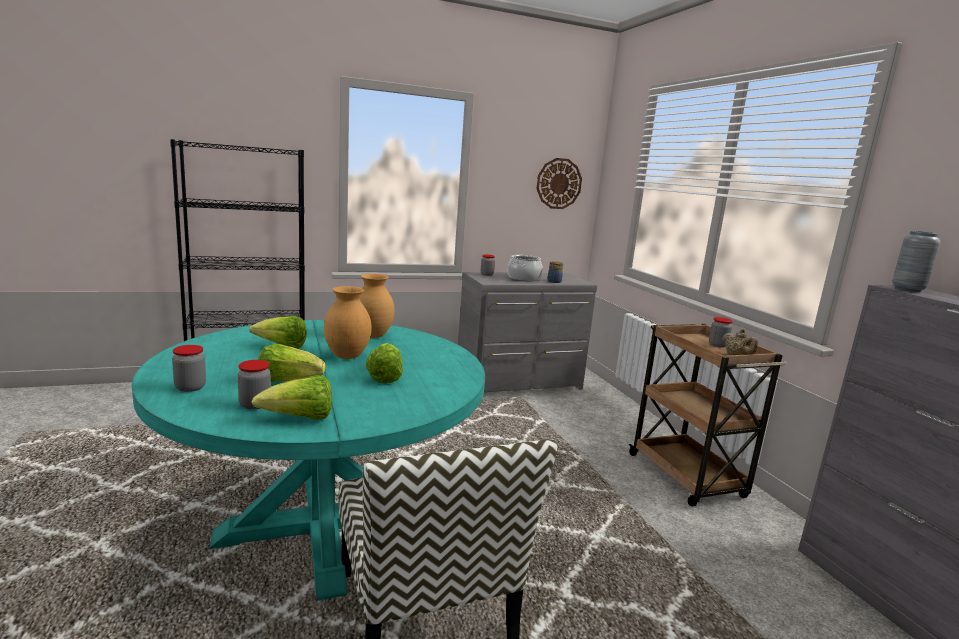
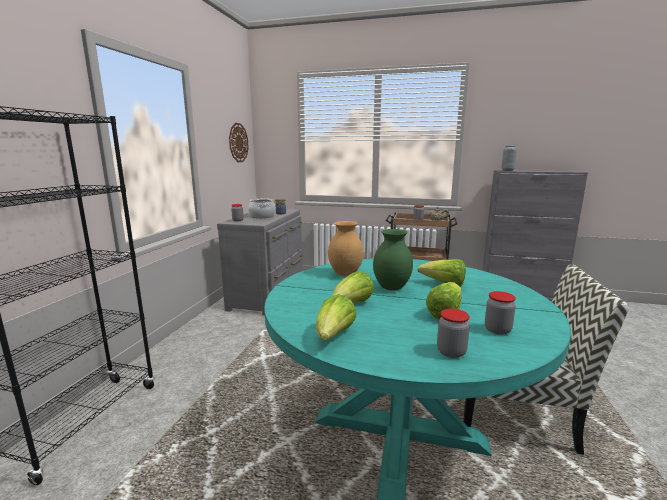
camera: 55 degrees left, 0 degrees up
lettuce [252,375,332,420] -> lettuce moved to [316,294,356,340]
brown vase [324,286,372,359] -> green vase [373,229,413,291]

